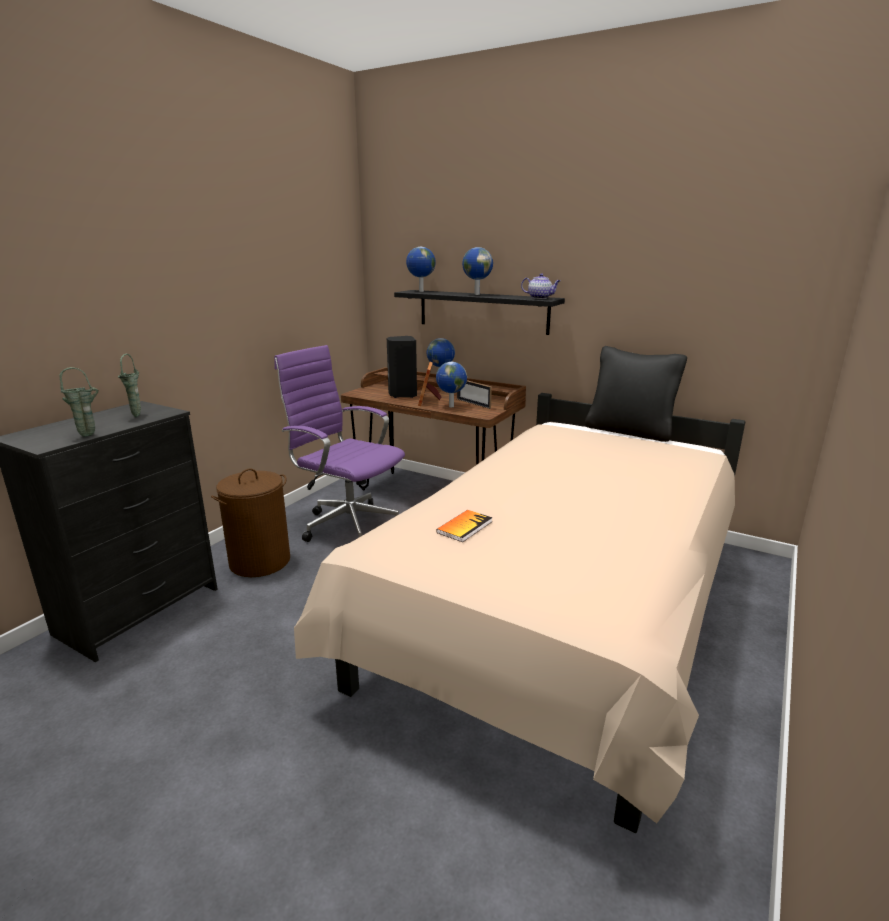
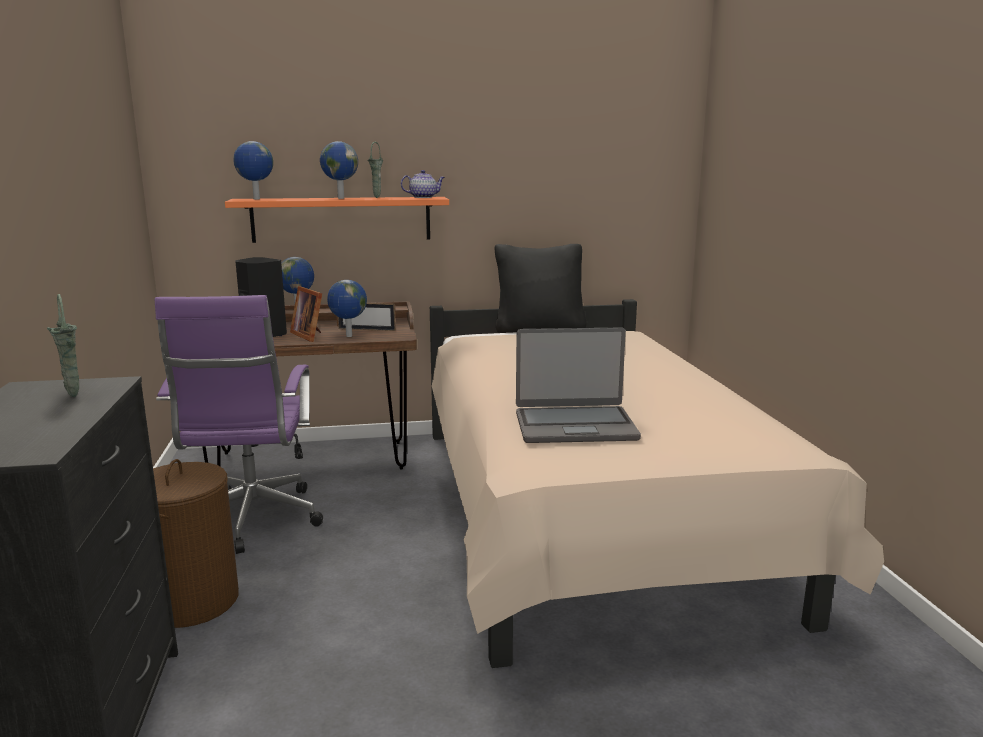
camera: 40 degrees left, 5 degrees down
green vase [60,367,99,437] -> green vase moved to [367,142,383,198]
purple office chair [274,345,405,542] -> purple office chair turned 90 degrees counterclockwise [154,295,323,554]
black shelf [394,290,565,335] -> orange shelf [225,197,449,243]
book [436,510,492,542] -> laptop [516,327,641,443]

